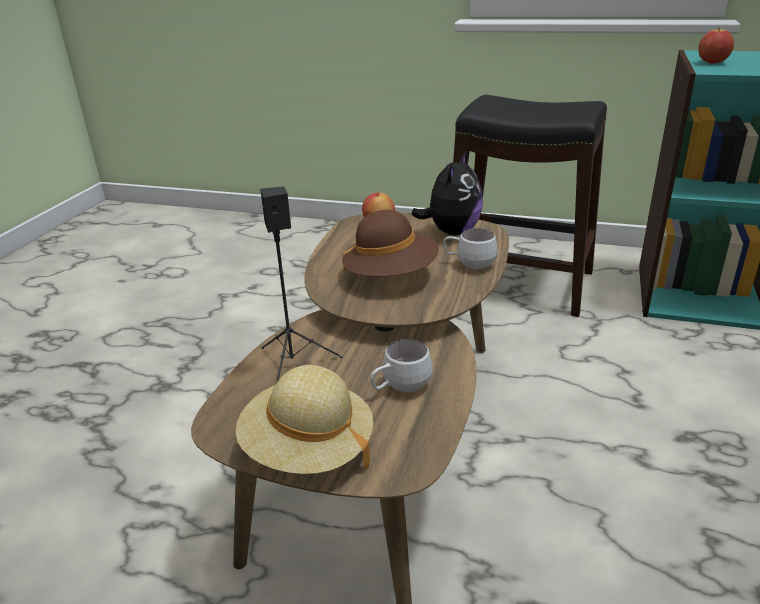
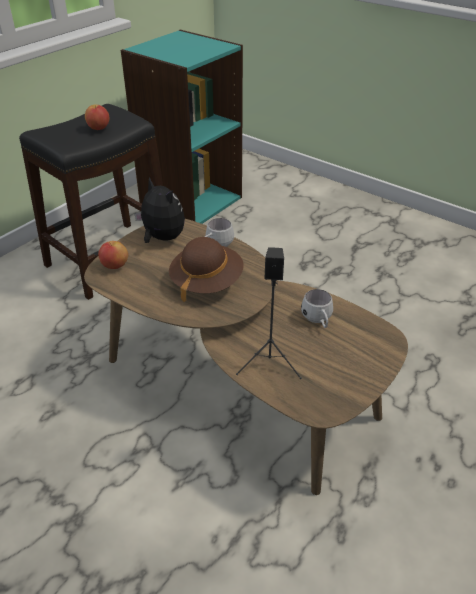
camera: 70 degrees left, 10 degrees up
beige hat [236,365,373,474] -> none
apple [699,29,734,64] -> apple moved to [85,104,109,130]

